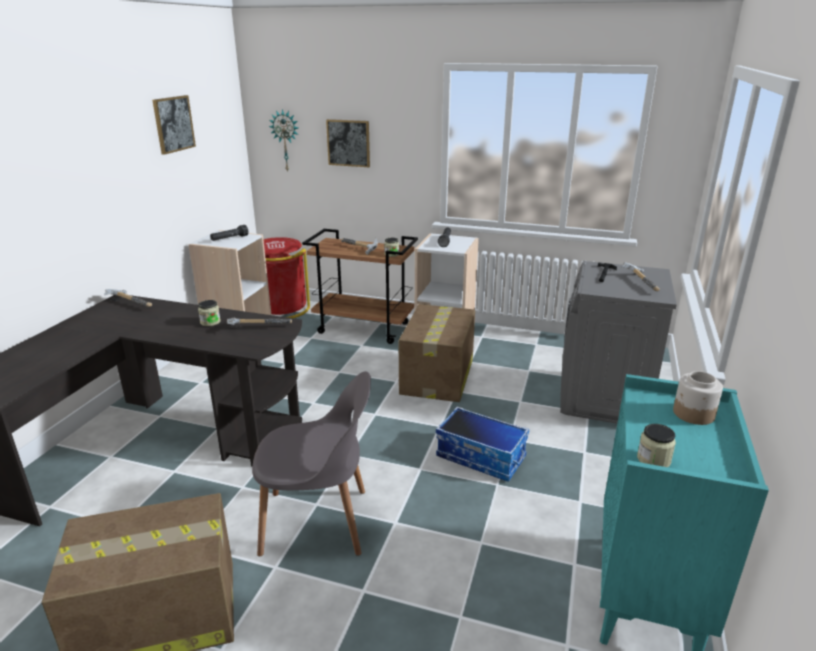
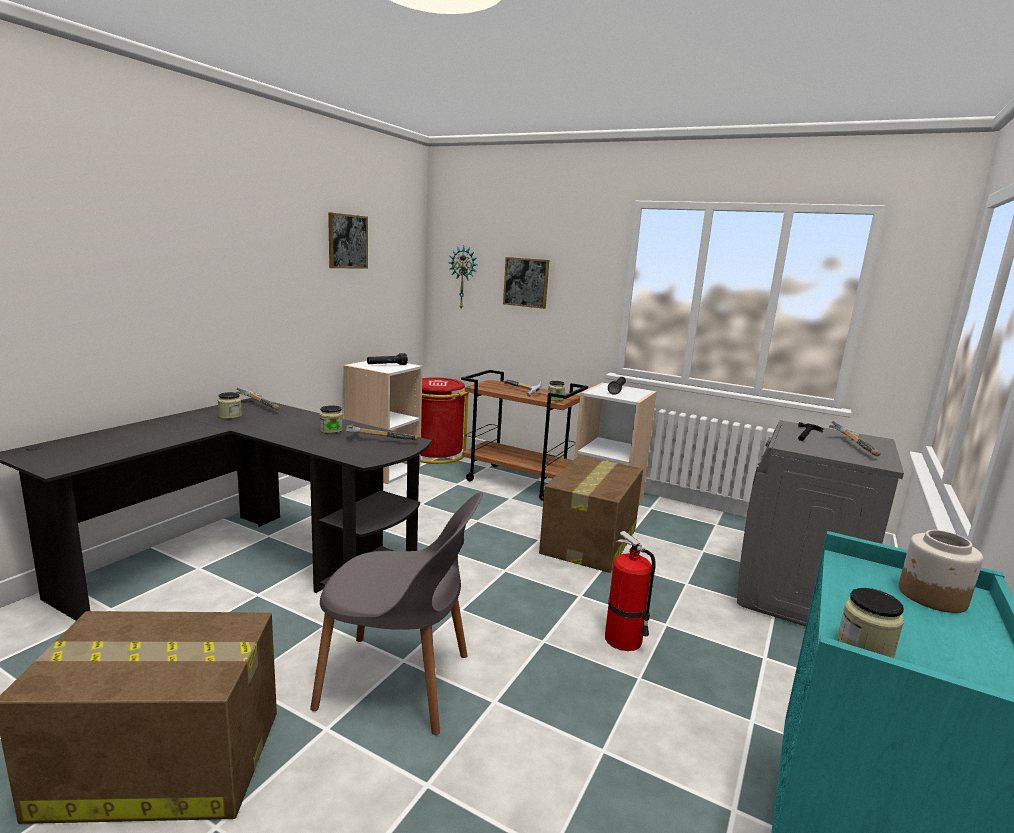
camera: 10 degrees right, 10 degrees down
storage box [436,407,529,482] -> fire extinguisher [605,531,656,651]
none -> jar [217,392,242,419]

